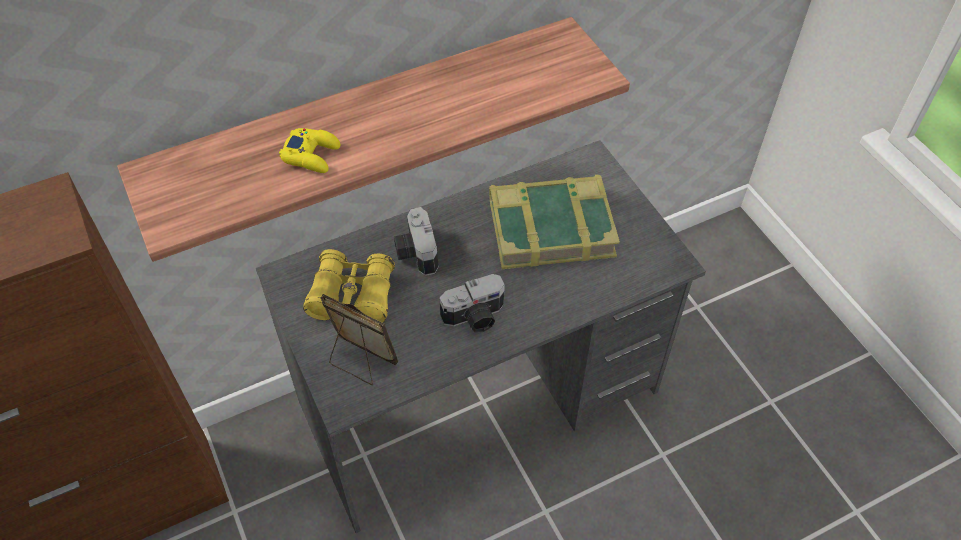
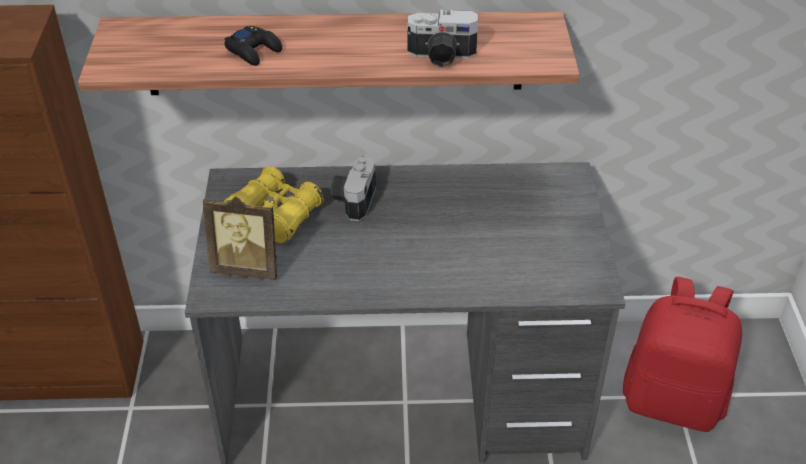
camera: 25 degrees right, 10 degrees down
yellow game controller [279,128,340,173] -> black game controller [225,26,282,66]
picture frame [320,294,398,385] -> picture frame turned 135 degrees clockwise [203,196,277,280]
camera [440,274,505,333] -> camera moved to [407,10,478,67]
book [489,174,620,269] -> none
none -> red backpack [623,277,742,432]

